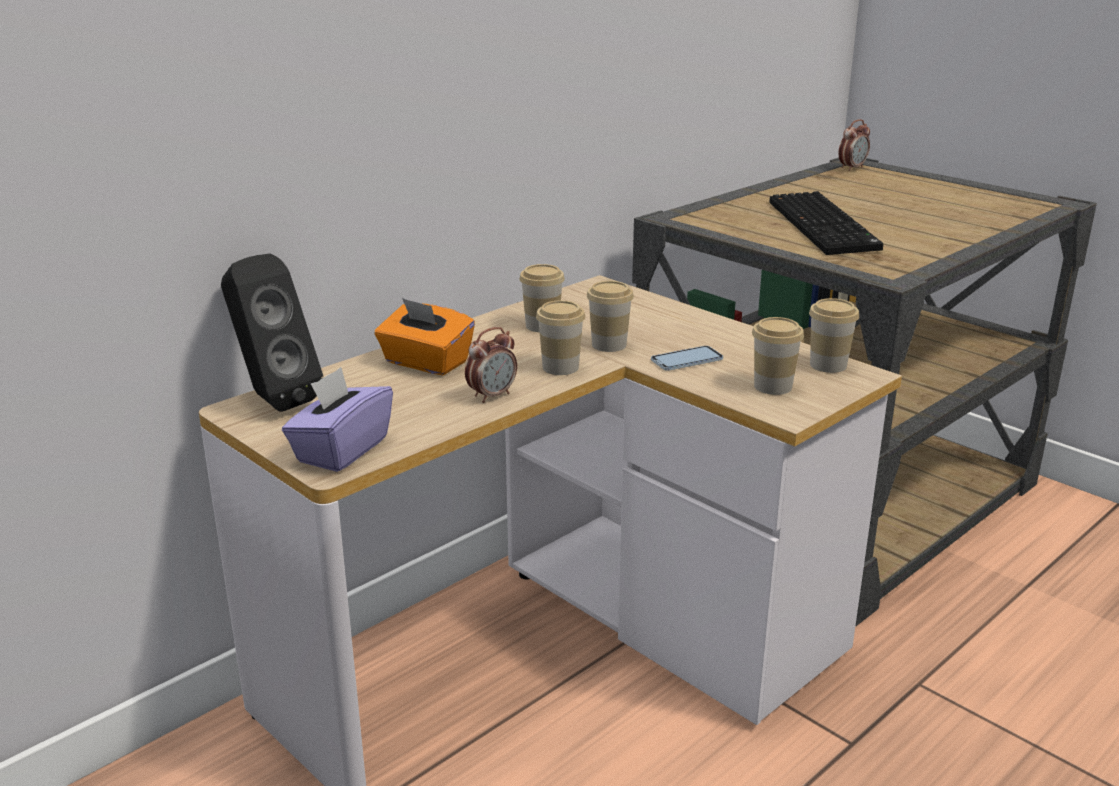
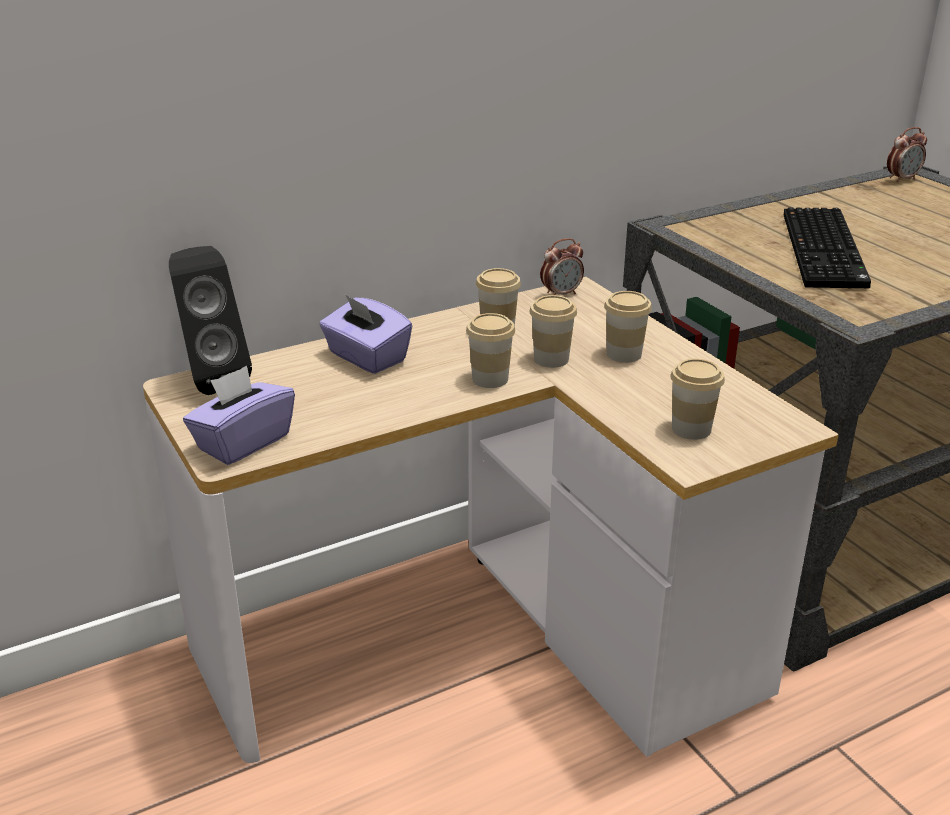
camera: 15 degrees right, 5 degrees up
orange tissue box [374,298,475,375] -> purple tissue box [319,294,412,374]
alarm clock [465,327,517,403] -> alarm clock moved to [540,238,584,295]
phone [651,346,723,371] -> none
cup [809,298,859,373] -> cup moved to [604,291,652,363]

